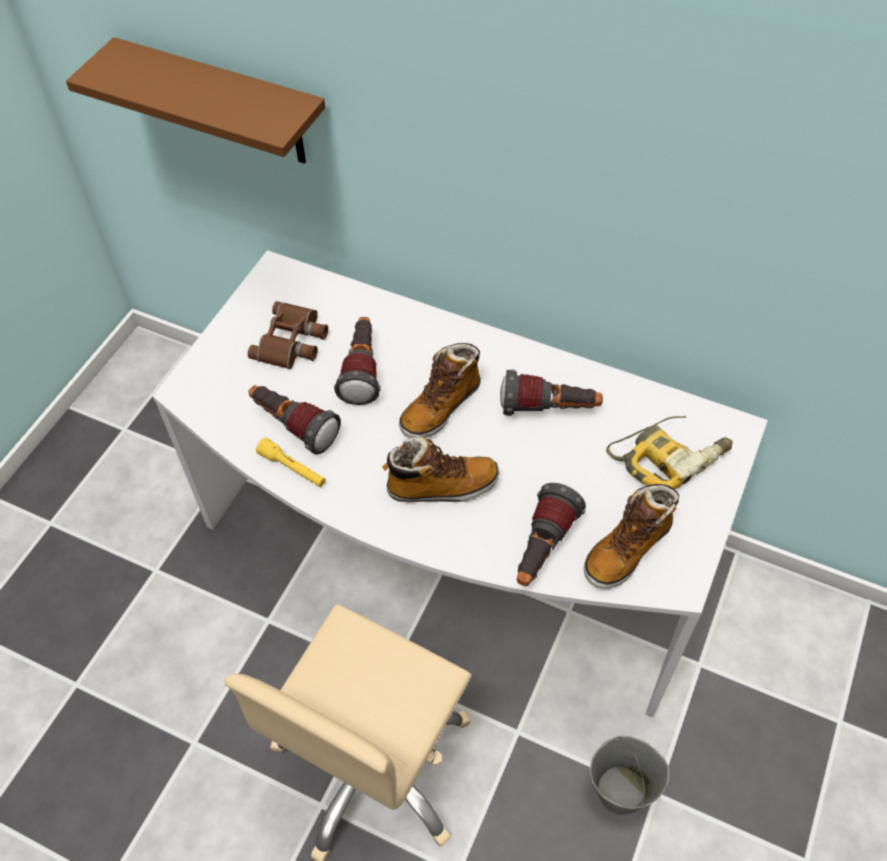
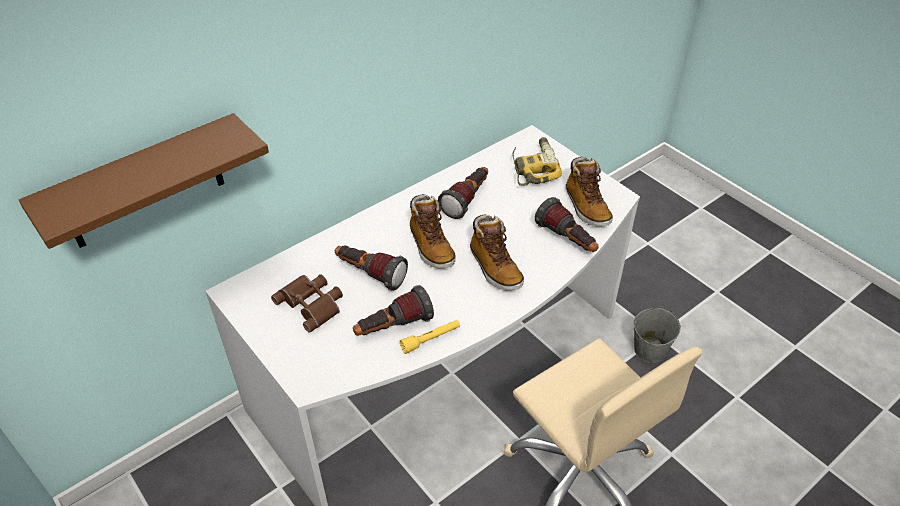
camera: 65 degrees left, 10 degrees down
boot [382,436,499,502] -> boot turned 135 degrees clockwise [470,214,524,291]

